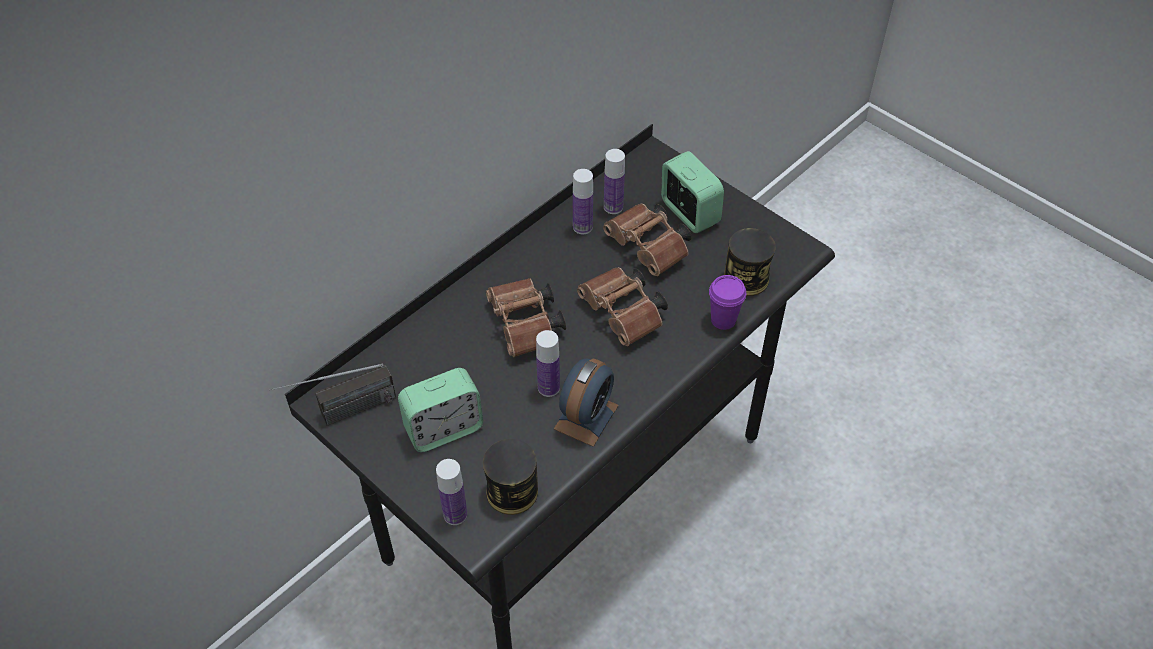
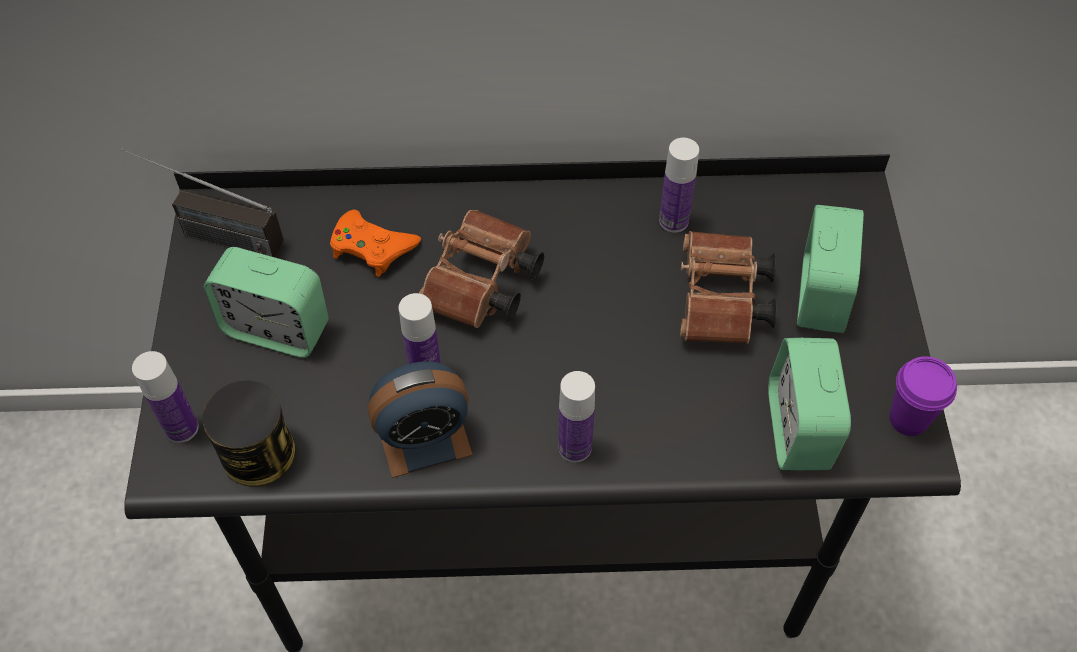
camera: 45 degrees right, 5 degrees up
brown binoculars [577,267,668,346] -> none
bottle [604,149,625,214] -> bottle moved to [558,371,595,462]
purple cup [709,275,746,330] -> purple cup moved to [889,356,957,436]
can [724,228,776,296] -> alarm clock [768,338,851,471]
none -> orange game controller [330,210,421,277]

